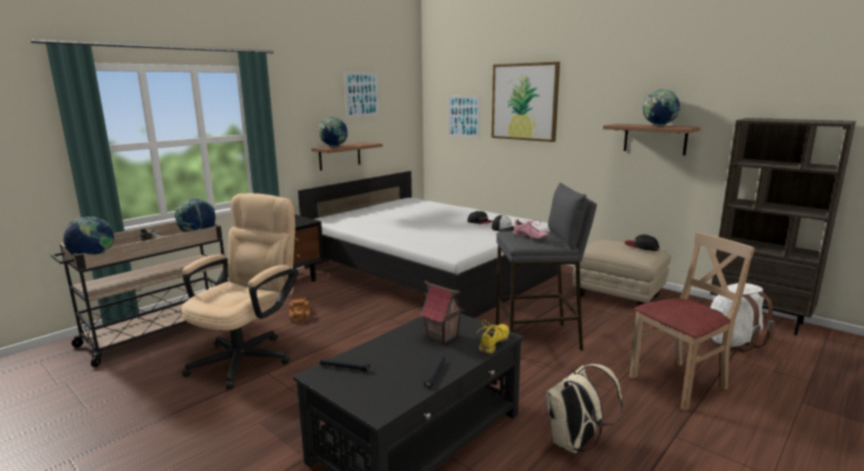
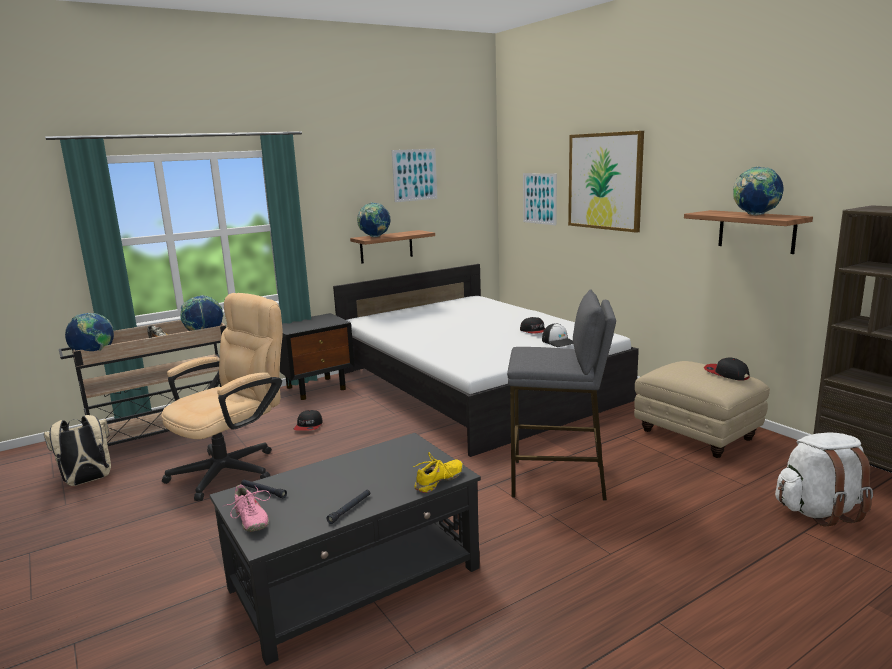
camera: 15 degrees right, 0 degrees up
toy truck [289,297,310,322] -> cap [294,410,323,431]
toy house [419,281,465,345] -> none
pink shoe [513,219,549,240] -> pink shoe moved to [222,484,270,532]
beige backpack [545,364,623,454] -> beige backpack moved to [44,415,111,486]
beige chair [629,232,755,411] -> none

